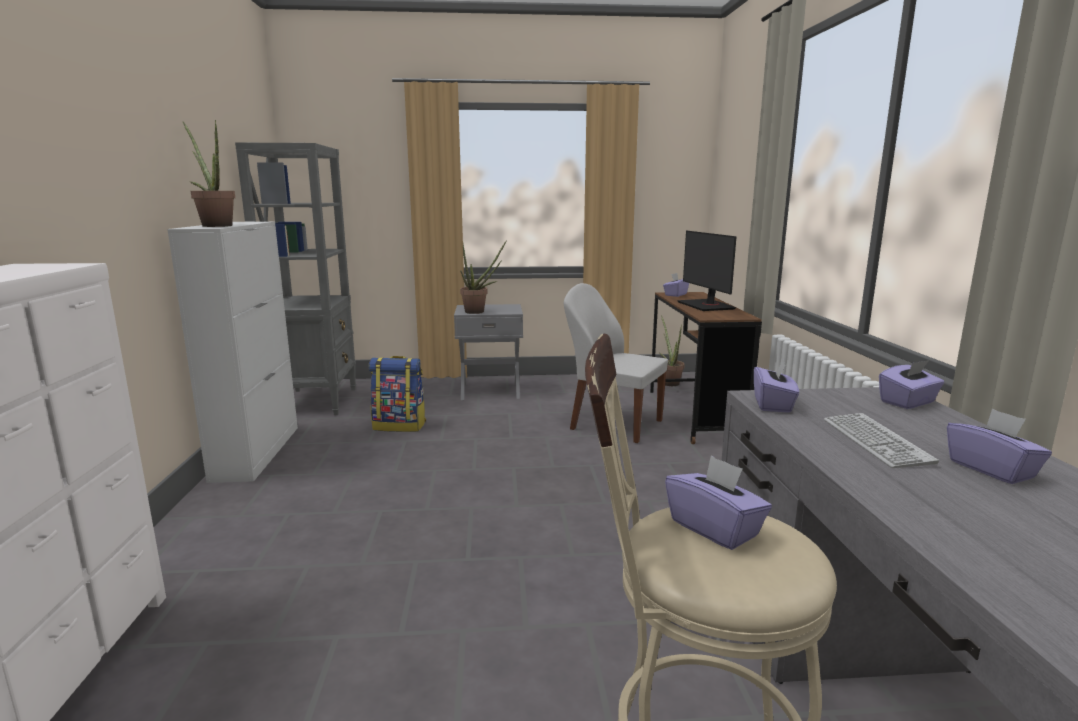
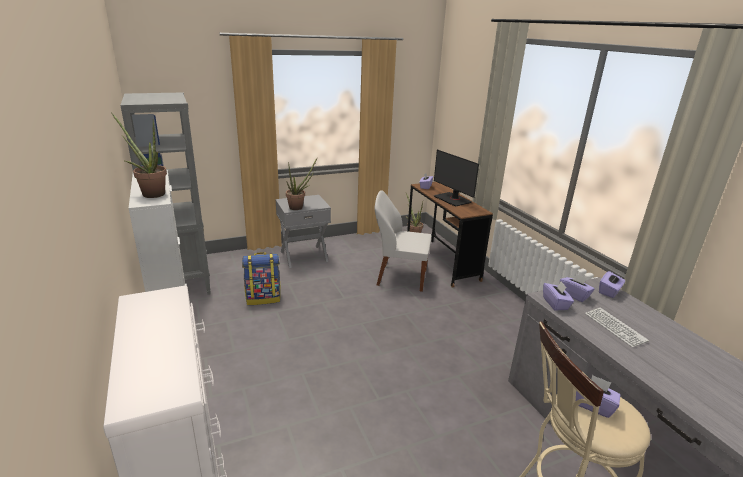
camera: 20 degrees left, 10 degrees up
purple tissue box [947,409,1052,484] -> purple tissue box moved to [560,273,595,302]

